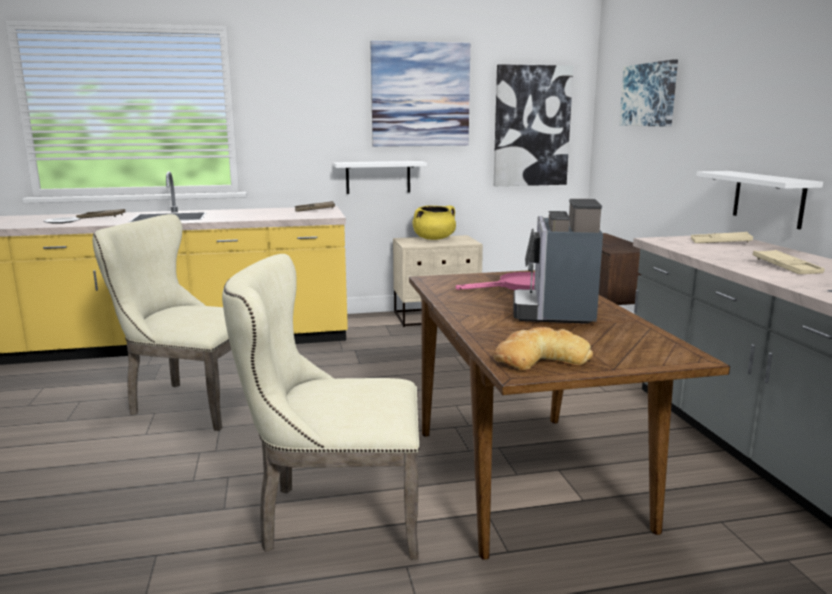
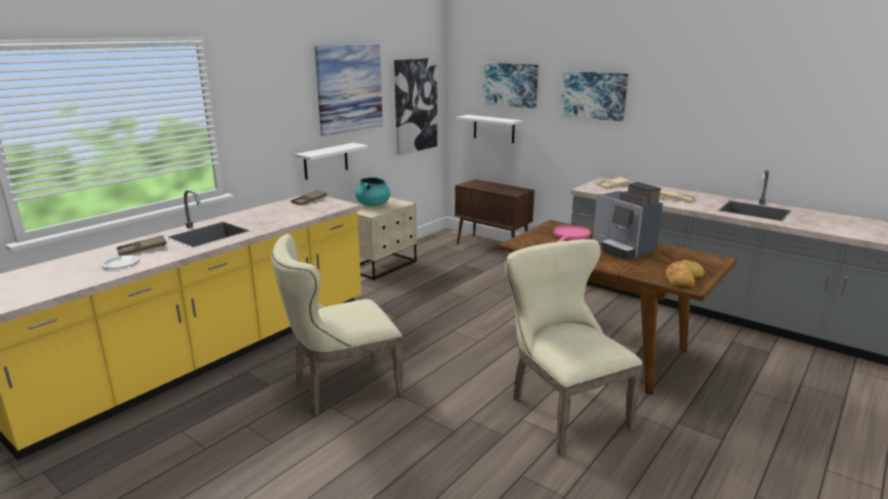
camera: 40 degrees left, 5 degrees up
beige chair [222,254,420,560] -> beige chair turned 105 degrees clockwise [505,239,643,455]
yellow cooking pot [412,205,456,240] -> turquoise cooking pot [355,176,390,206]
white shelf [696,171,823,229] -> white shelf moved to [457,115,522,143]
none -> picture [560,71,628,121]

